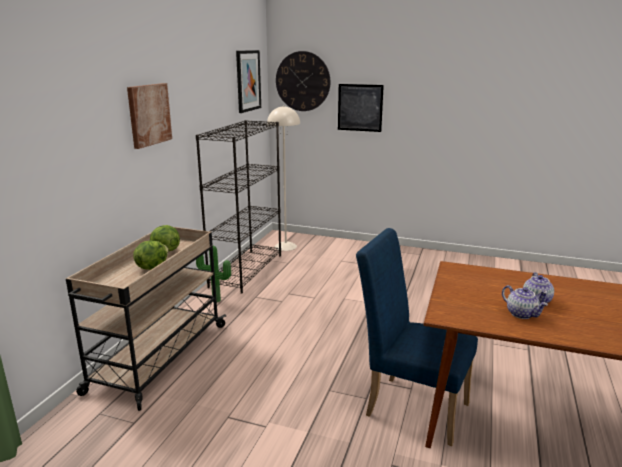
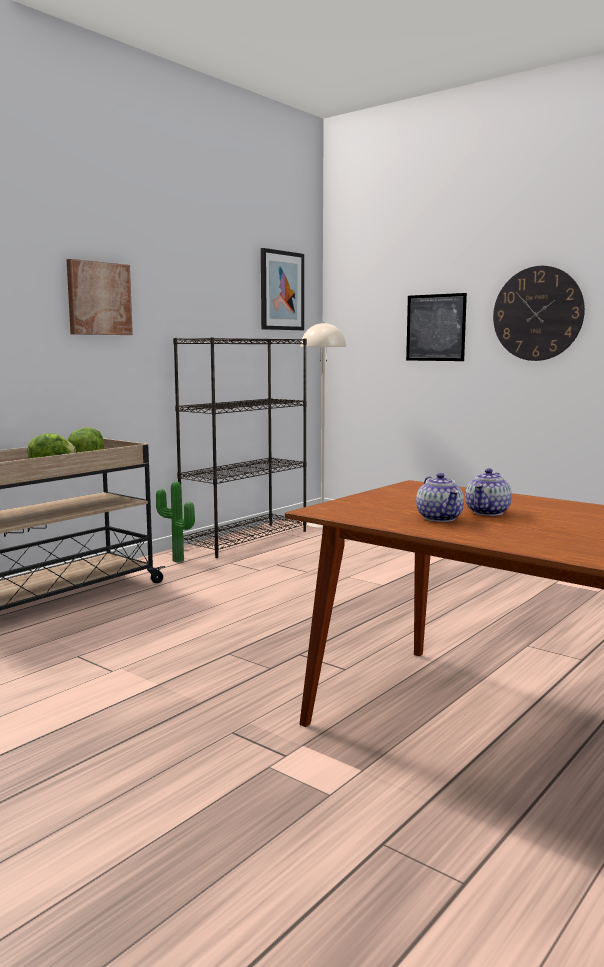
camera: 20 degrees right, 10 degrees down
wall clock [276,51,330,111] -> wall clock moved to [493,266,585,361]
blue chair [356,228,478,446] -> none

